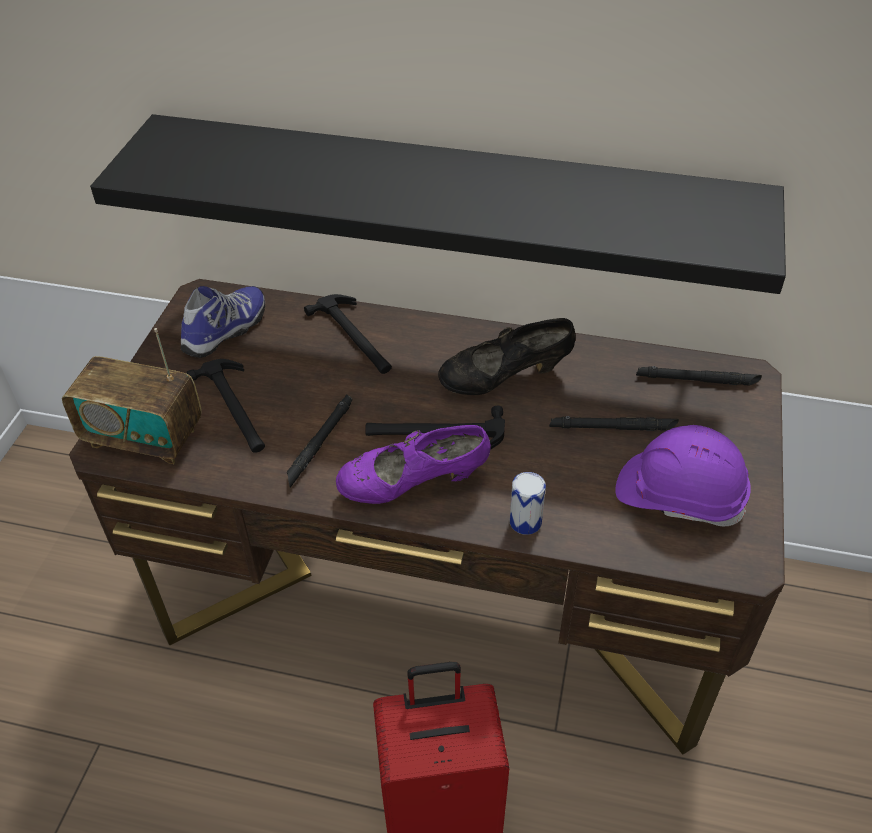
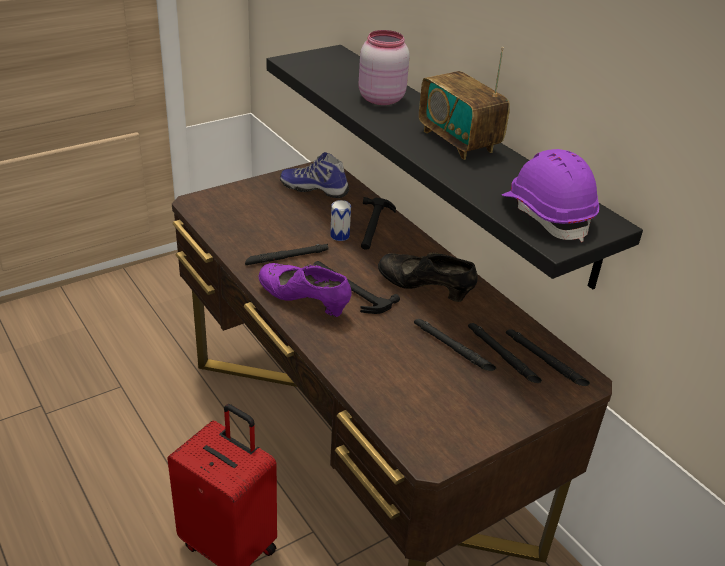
camera: 40 degrees right, 10 degrees down
radio [62,328,202,464] -> radio moved to [419,47,510,160]
shoe [181,286,265,358] -> shoe turned 150 degrees counterclockwise [280,152,349,198]
hammer [187,359,265,453] -> none
can [510,472,546,535] -> can moved to [330,200,351,241]
purple hard hat [615,425,751,526] -> purple hard hat moved to [502,149,599,242]
none -> pink jar [359,30,410,105]
none -> black flashlight [468,323,542,383]

